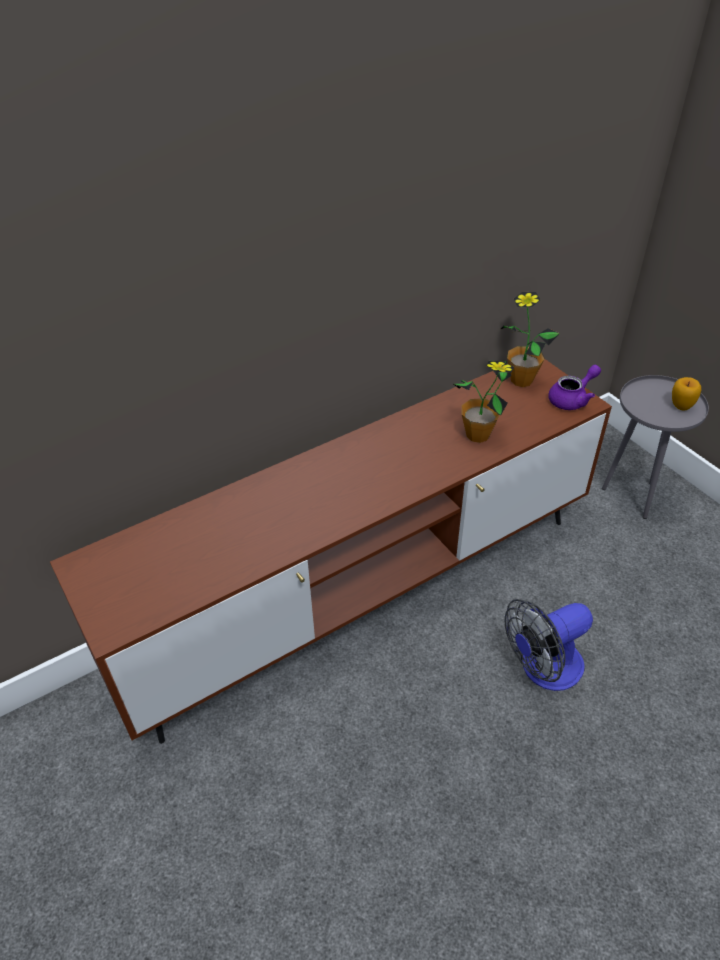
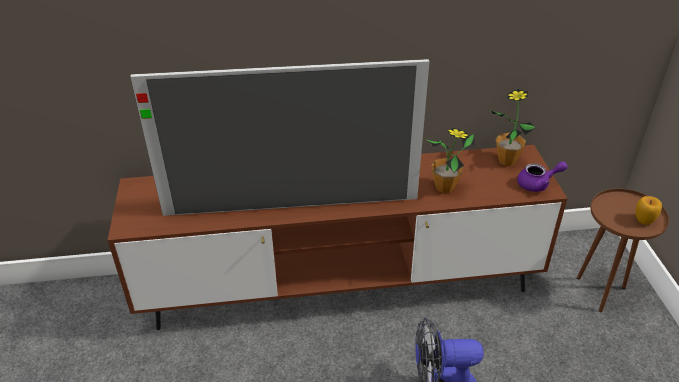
camera: 25 degrees right, 5 degrees down
grey side table [602,375,709,519] -> brown side table [577,189,669,312]
none -> television [130,59,430,216]

